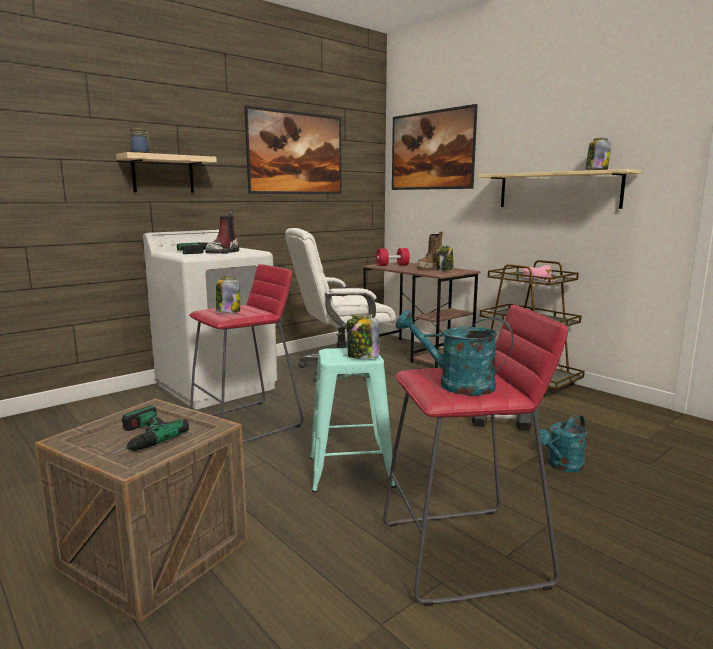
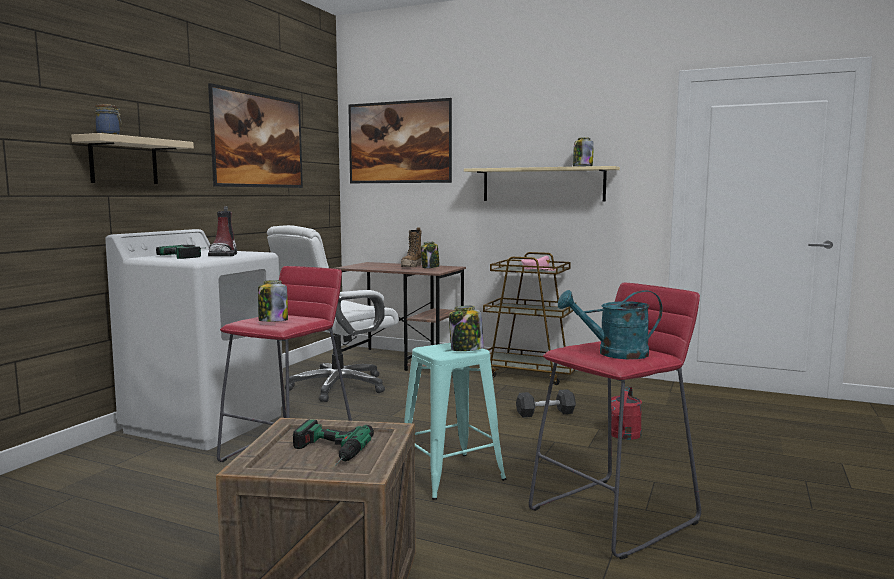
camera: 25 degrees left, 5 degrees down
red dumbbell [376,248,410,266] -> none
turquoise watering can [534,414,587,472] -> red watering can [611,387,642,440]

